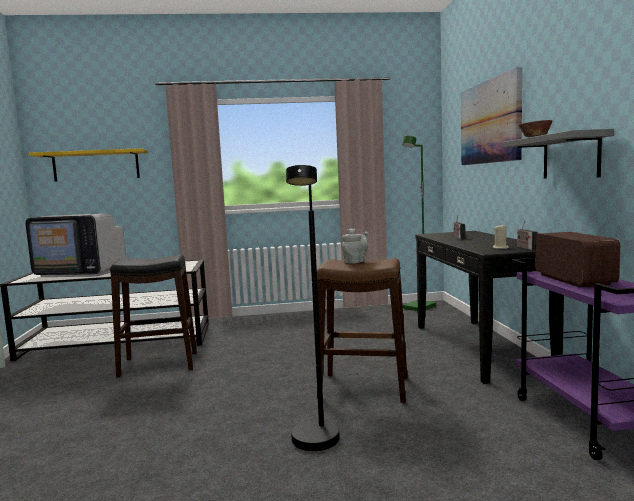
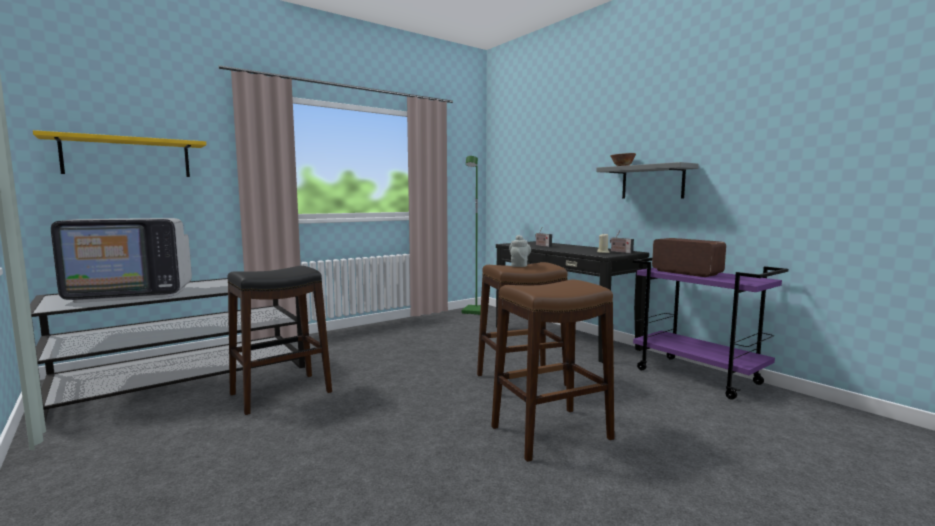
camera: 30 degrees left, 0 degrees up
black floor lamp [286,165,340,451] -> brown stool [491,280,614,462]
picture [461,67,522,165] -> none

